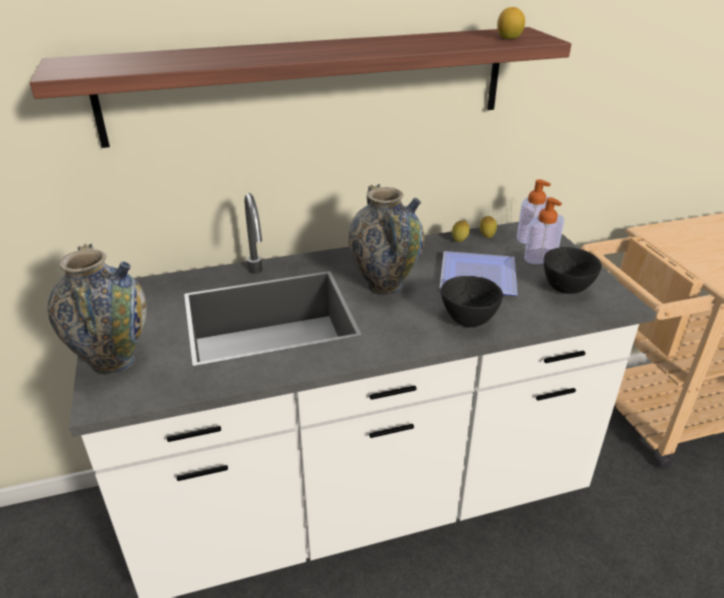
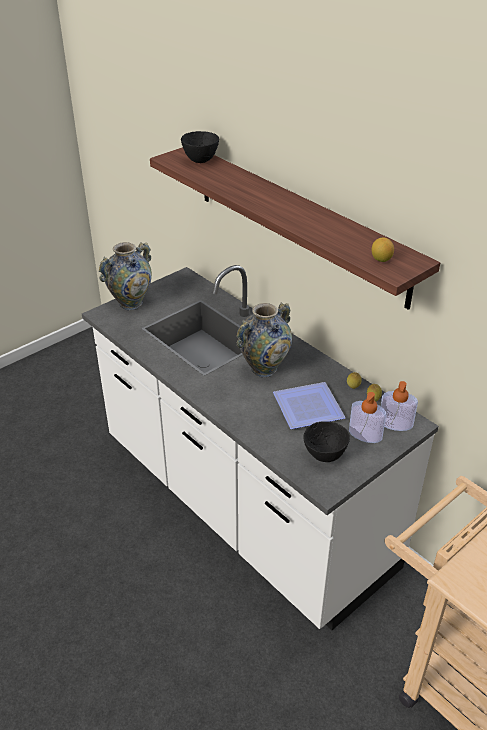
camera: 65 degrees right, 5 degrees up
black bowl [441,276,503,327] -> black bowl moved to [181,131,219,163]

